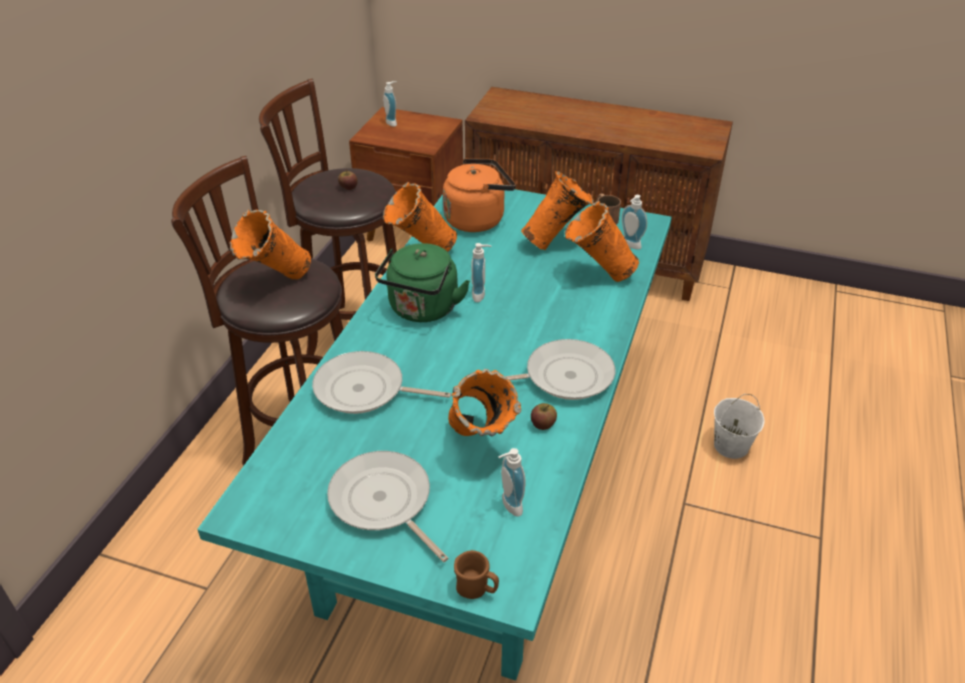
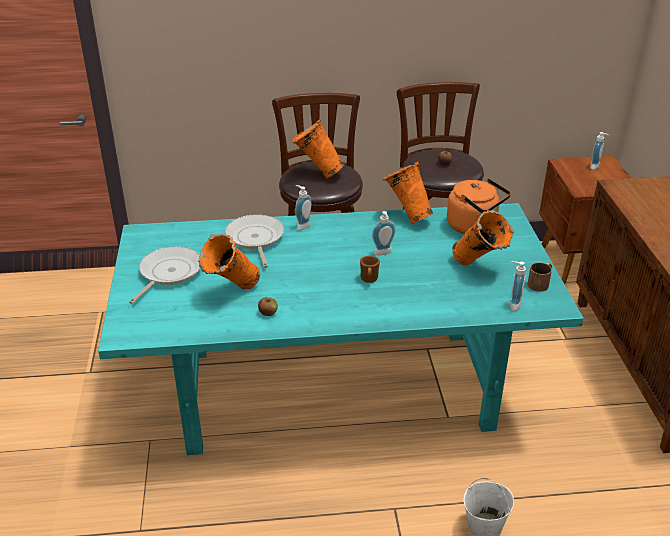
camera: 65 degrees right, 5 degrees down
green kettle [375,243,470,322] -> none
brown mug [454,550,499,599] -> brown mug moved to [360,255,380,283]
soap dispenser [498,448,526,517] -> soap dispenser moved to [295,185,312,231]
frying pan [505,339,615,400] -> none
orange vase [565,201,639,282] -> none

